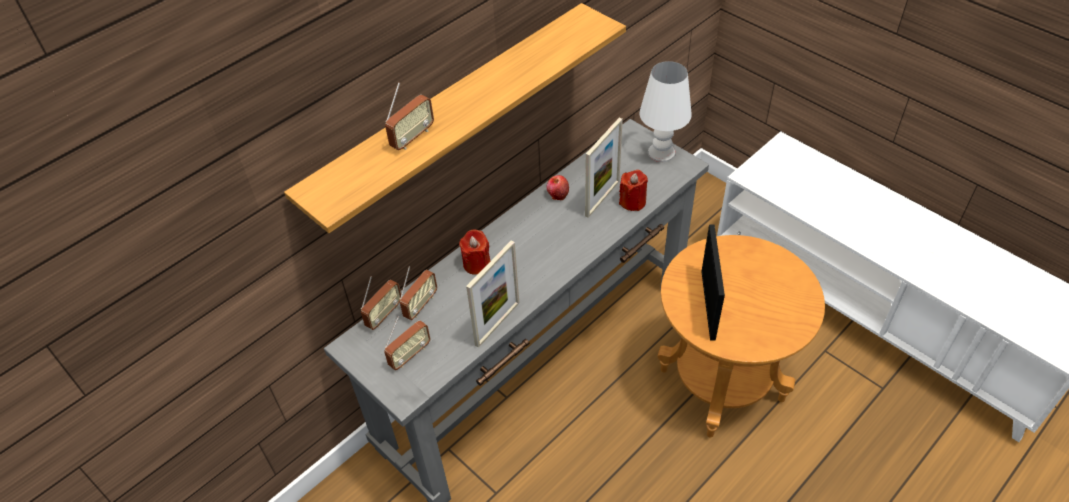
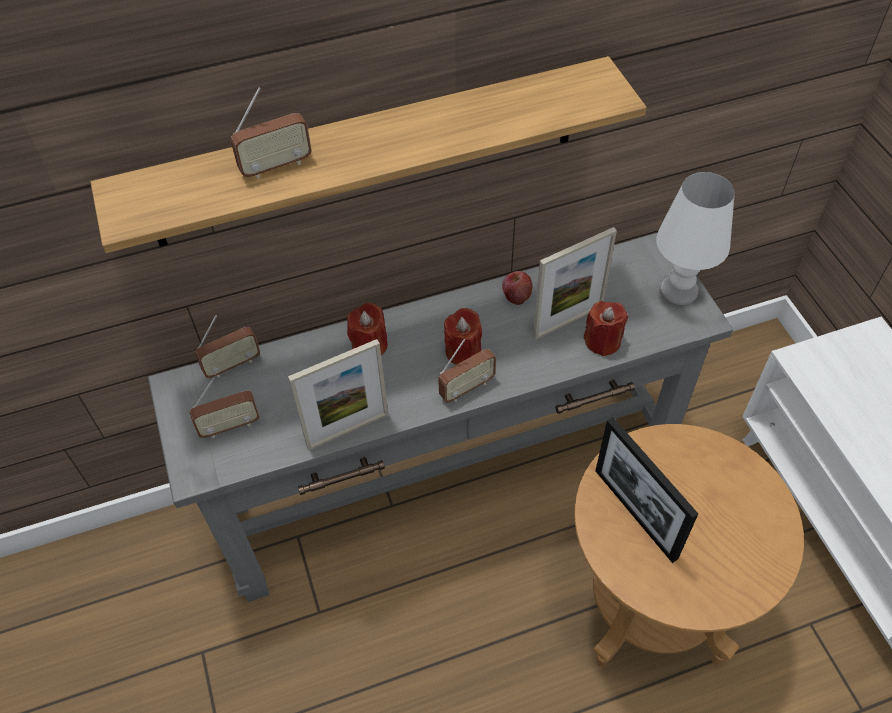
camera: 25 degrees right, 5 degrees up
radio [400,266,437,320] -> radio moved to [438,339,496,403]
picture frame [701,225,725,341] -> picture frame turned 120 degrees clockwise [595,417,698,563]
none -> red candle [444,308,482,365]

